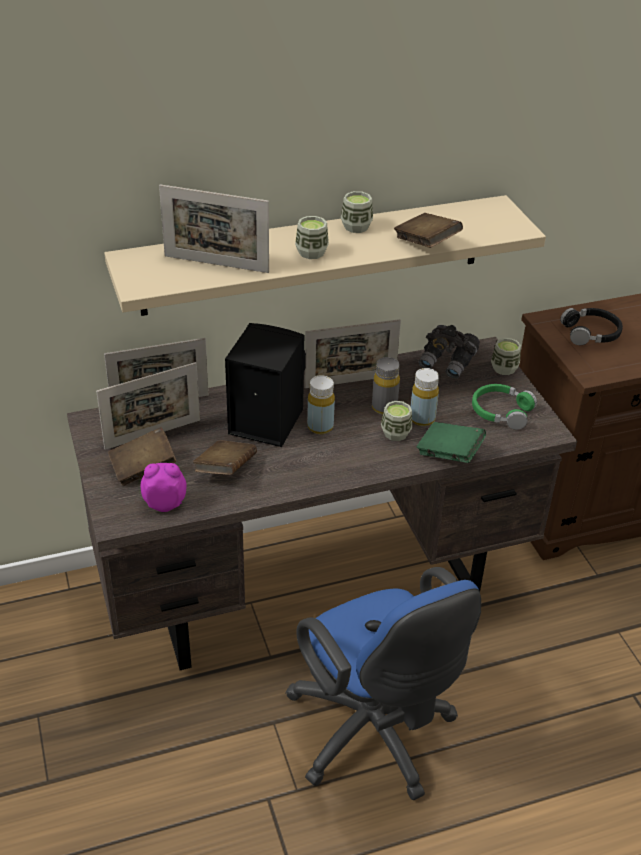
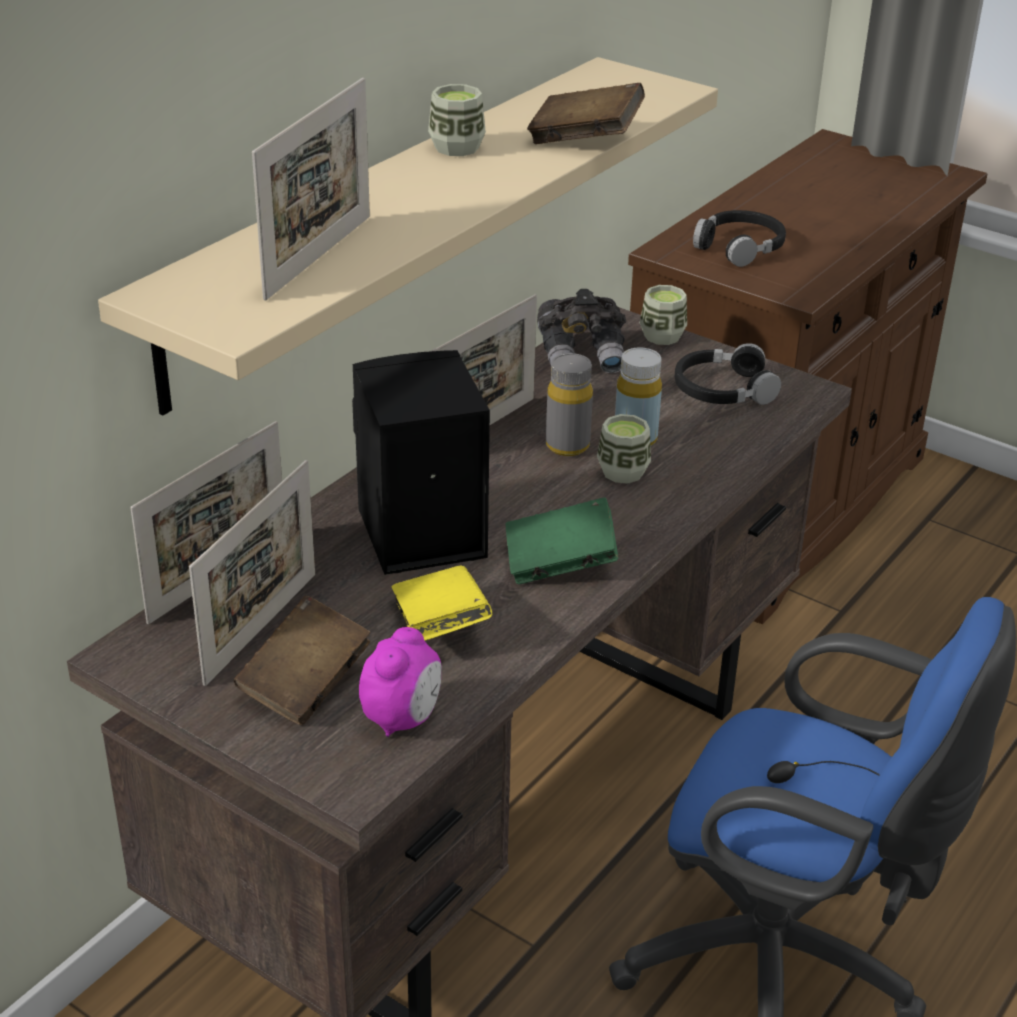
camera: 35 degrees left, 5 degrees down
alarm clock [140,463,187,512] -> alarm clock turned 150 degrees clockwise [359,627,441,737]
picture frame [159,184,269,273] -> picture frame turned 45 degrees counterclockwise [252,78,370,300]
brown book [193,440,257,475] -> yellow book [392,566,492,641]
cup [295,216,329,259] -> none
yellow bottle [307,375,335,434] -> none
green book [417,422,486,463] -> green book moved to [506,497,618,584]
green headphones [472,384,537,430] -> black headphones [675,343,781,405]

